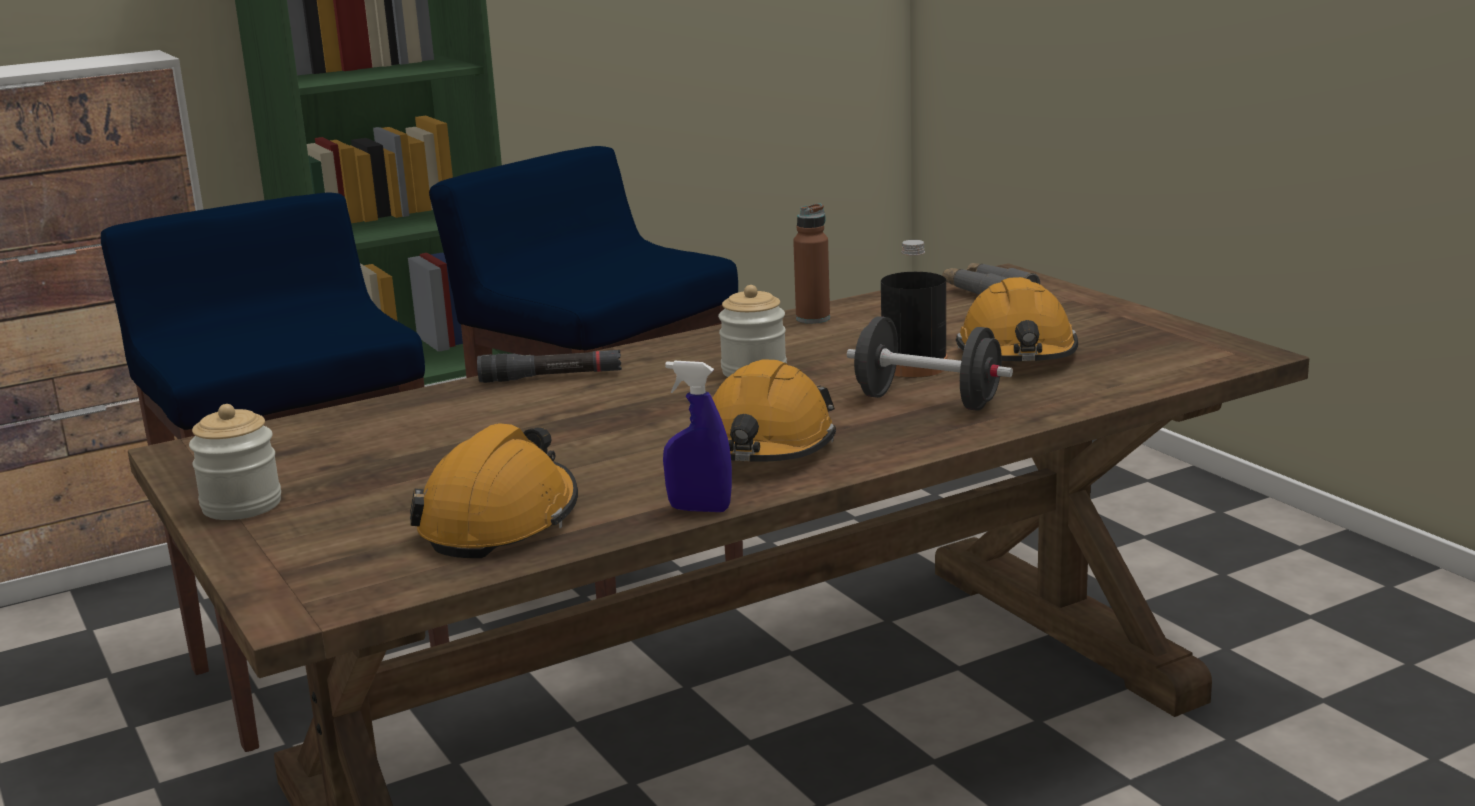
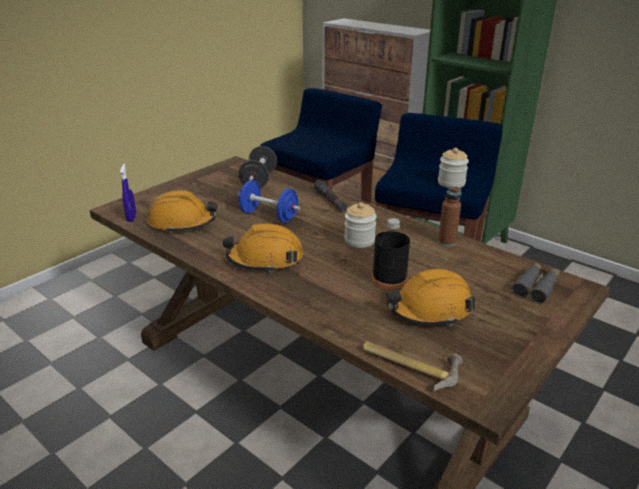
camera: 70 degrees right, 10 degrees up
jar [189,404,281,520] -> jar moved to [438,148,469,188]
blue spray bottle [663,361,732,512] -> blue spray bottle moved to [120,164,136,222]
black dumbbell [847,316,1013,411] -> black dumbbell moved to [238,146,277,188]
none -> blue dumbbell [238,180,300,223]
none -> hammer [362,341,463,391]

